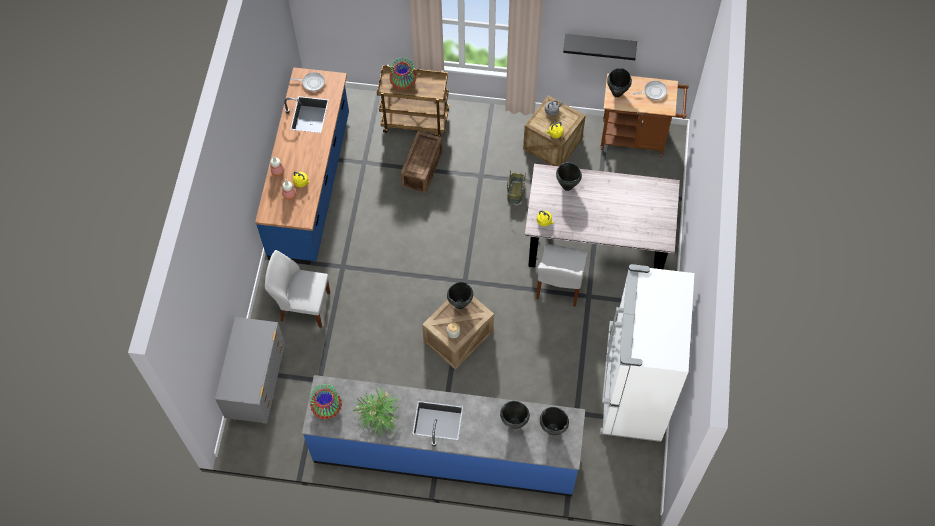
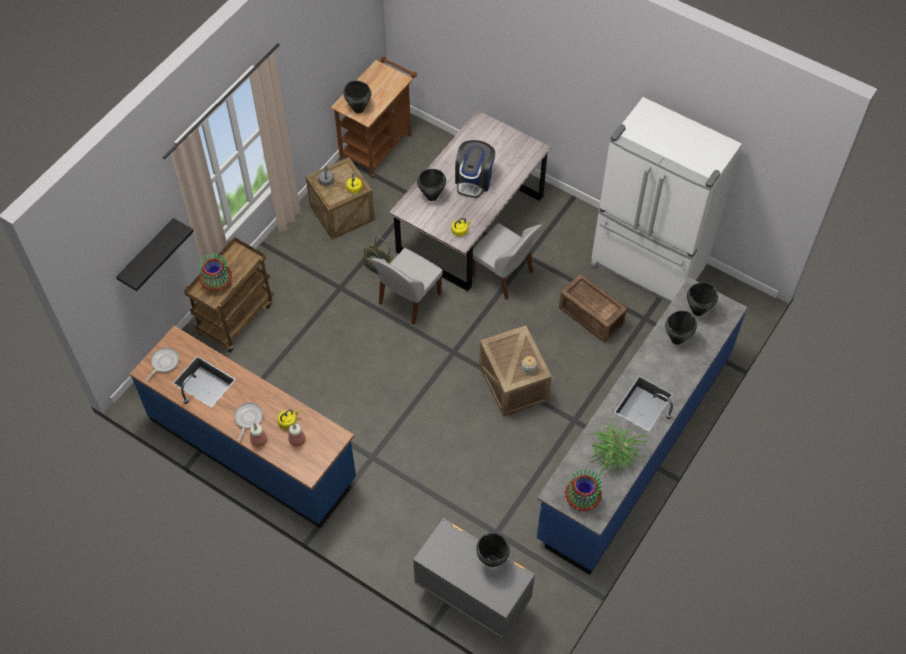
camera: 65 degrees left, 5 degrees down
white chair [265,250,330,328] -> white chair moved to [371,248,442,325]
crate [401,131,443,193] -> crate moved to [559,274,627,343]
black cooking pot [447,282,473,309] -> black cooking pot moved to [476,533,510,567]
black shelf [563,34,637,60] -> black shelf moved to [116,218,194,291]
frying pan [633,81,667,100] -> frying pan moved to [234,403,263,441]
none -> coffee machine [455,140,495,198]

